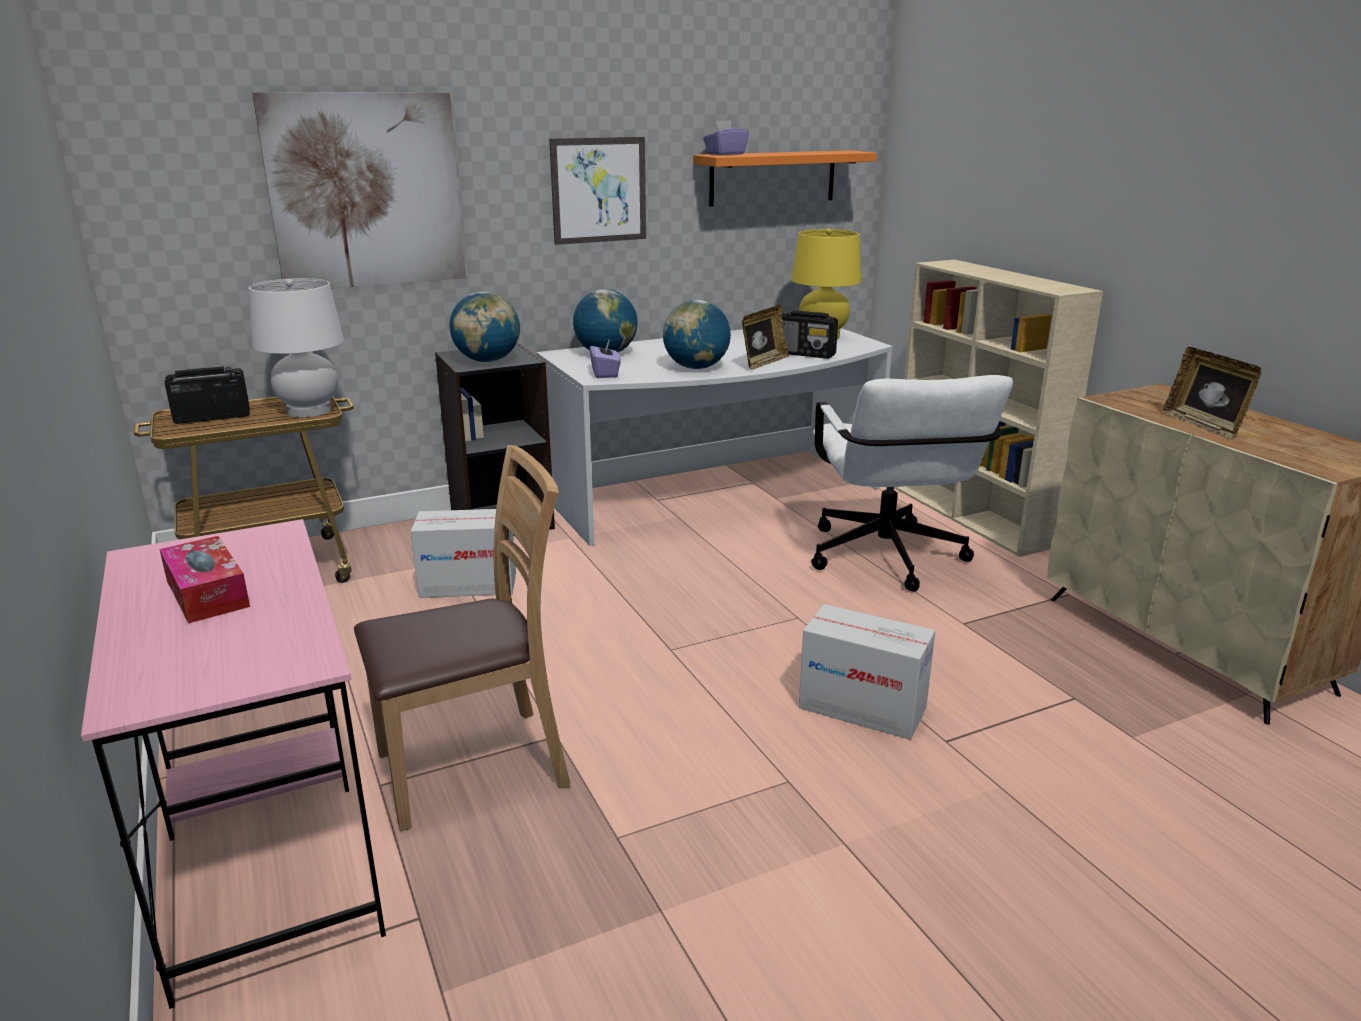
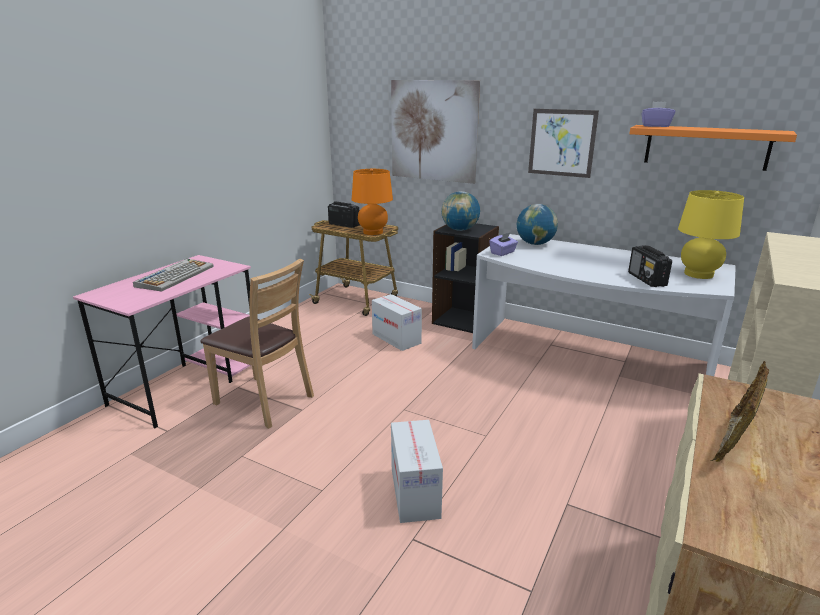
camera: 55 degrees right, 0 degrees up
tissue box [160,536,250,623] -> keyboard [133,258,214,292]
white table lamp [249,278,344,418] -> orange table lamp [352,169,393,235]
globe [663,300,731,369] -> none
picture frame [742,305,789,369] -> none
white office chair [811,375,1013,592] -> none

